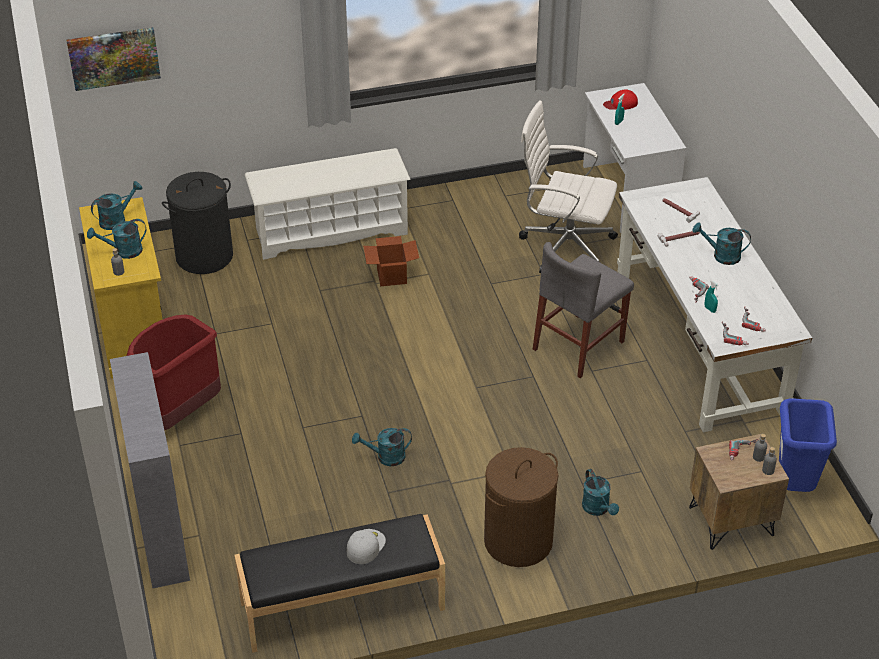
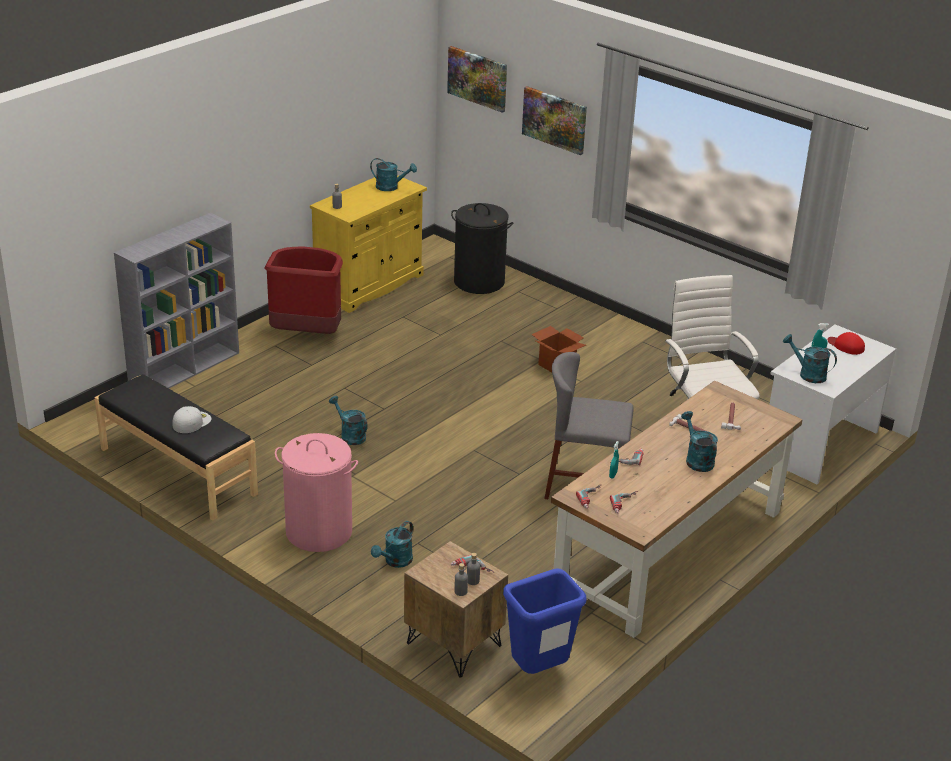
camera: 55 degrees right, 10 degrees down
turquoise watering can [87,219,146,259] -> turquoise watering can moved to [783,334,837,383]
white shoe rack [245,148,411,260] -> none
white cap [347,529,386,564] -> white cap turned 45 degrees counterclockwise [172,406,212,433]
brown laundry basket [484,447,558,567] -> pink laundry basket [275,433,358,552]
white desk [617,177,812,432] -> brown desk [551,381,803,638]
none -> picture [522,86,587,155]

